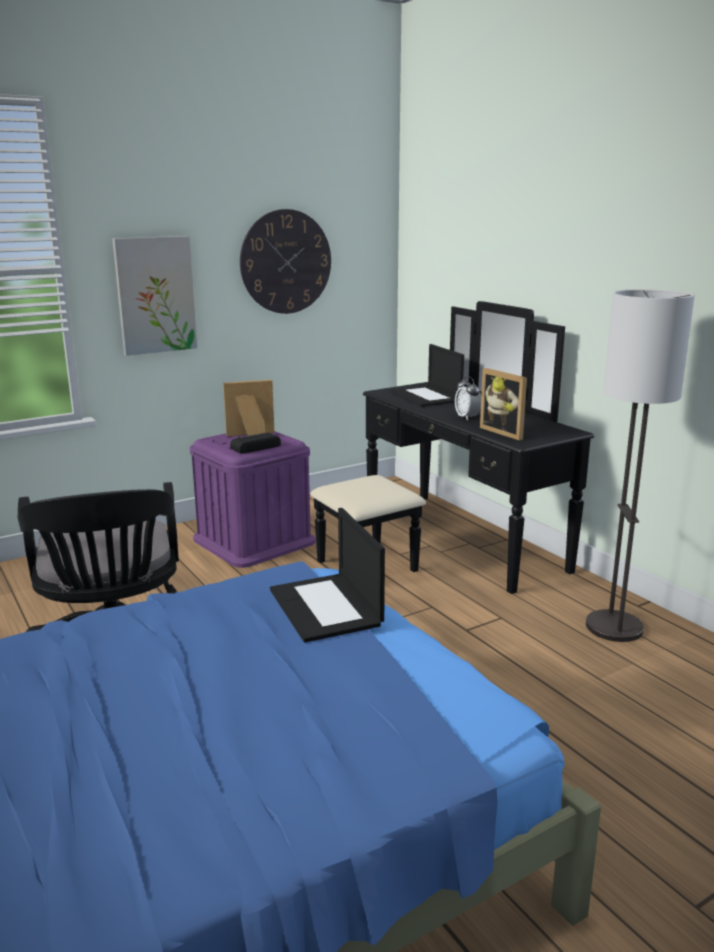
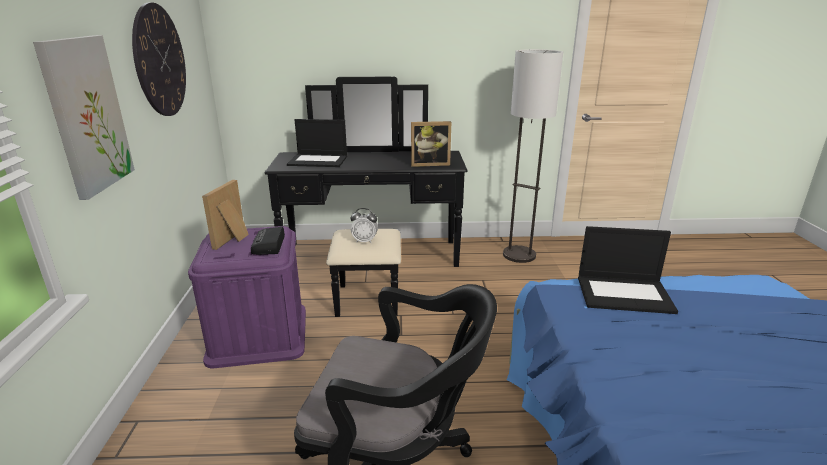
camera: 60 degrees left, 5 degrees up
alarm clock [455,376,481,420] -> alarm clock moved to [350,208,378,244]

